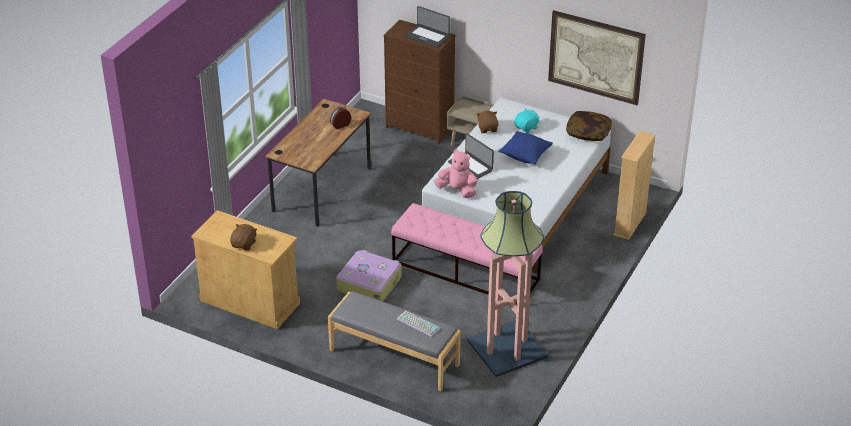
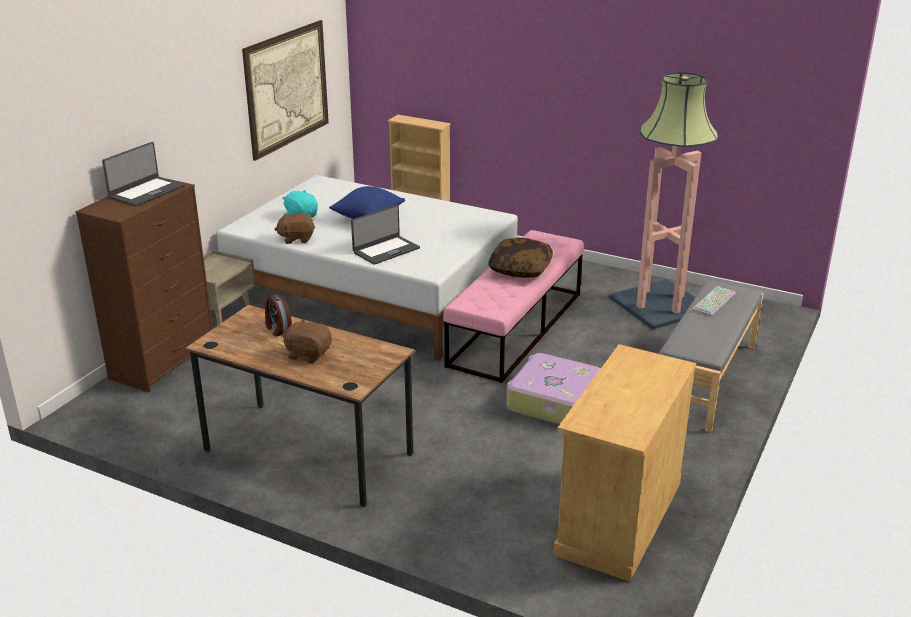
camera: 90 degrees left, 10 degrees down
brown plush toy [230,224,257,250] -> brown plush toy moved to [283,318,332,364]
pink plush toy [434,149,478,198] -> none
pillow [566,111,612,141] -> pillow moved to [488,238,553,278]

